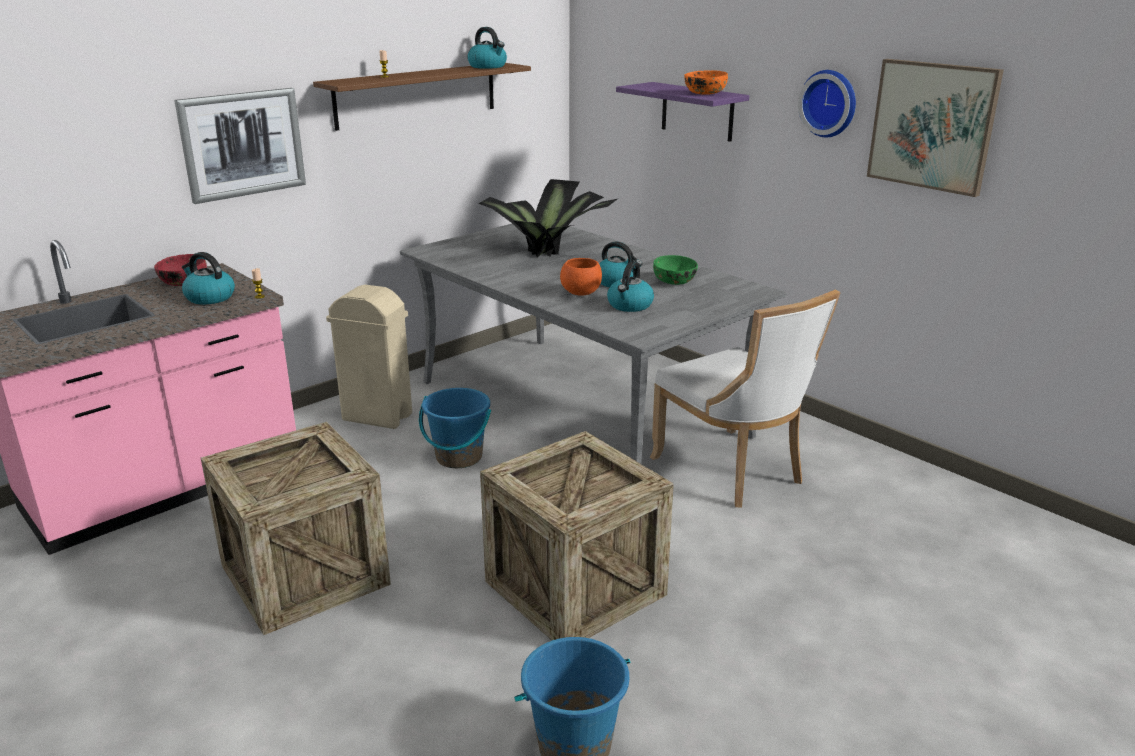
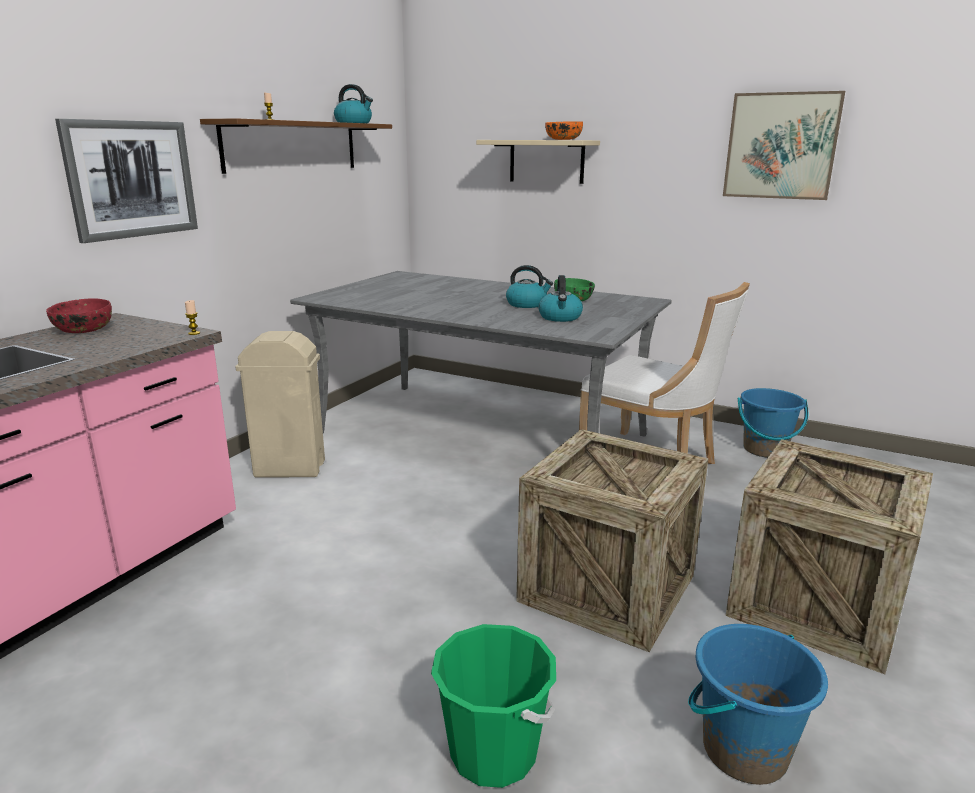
camera: 20 degrees left, 5 degrees down
kettle [182,252,235,305] -> none
crate [201,422,391,635] -> crate moved to [725,439,933,674]
blue bucket [419,388,491,468] -> blue bucket moved to [738,388,809,458]
potted plant [478,179,617,257] -> none
orange bowl [560,258,602,296] -> none
purple shelf [616,82,749,142] -> beige shelf [476,140,600,184]
wall clock [798,70,856,137] -> none
none -> green bucket [431,624,556,788]

